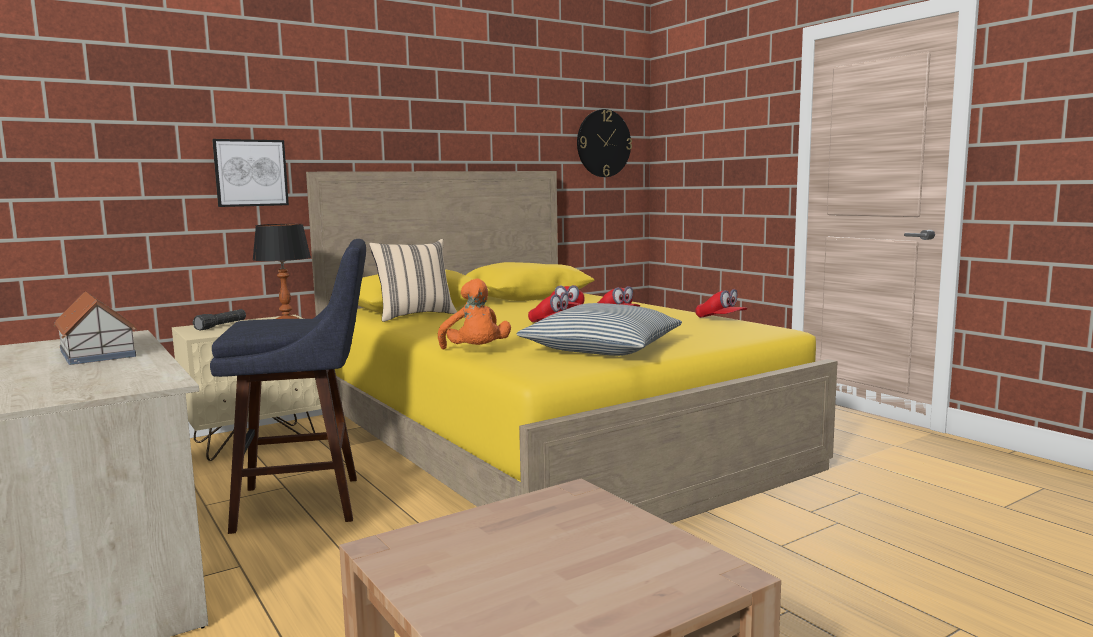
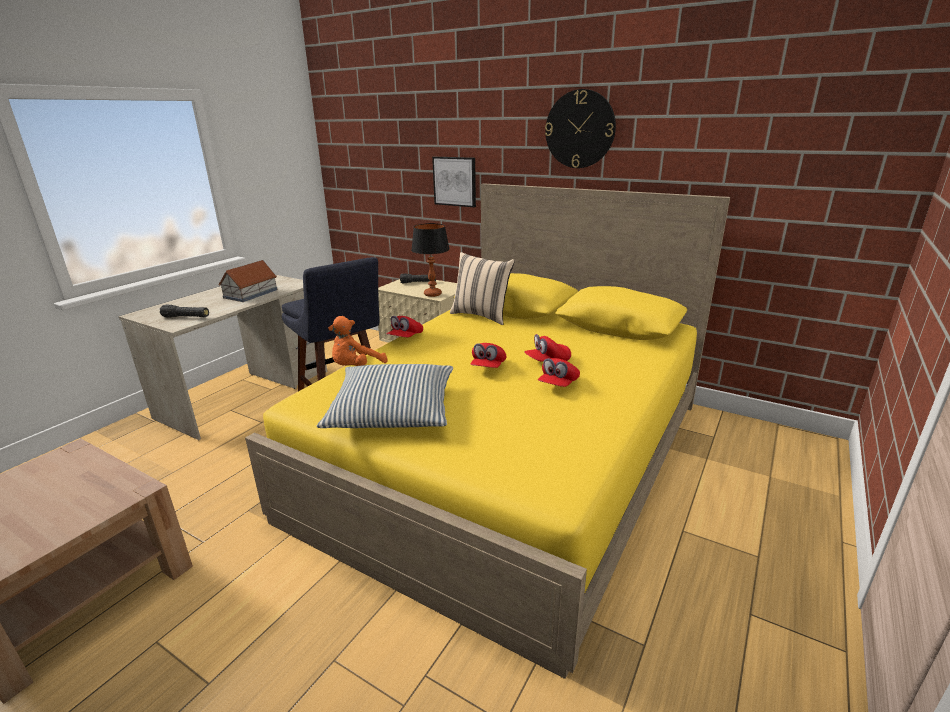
camera: 65 degrees right, 15 degrees up
wall clock [577,109,632,177] -> wall clock moved to [545,89,616,168]
red cap [695,289,747,318] -> red cap moved to [387,316,423,337]
none -> black flashlight [160,305,209,318]

